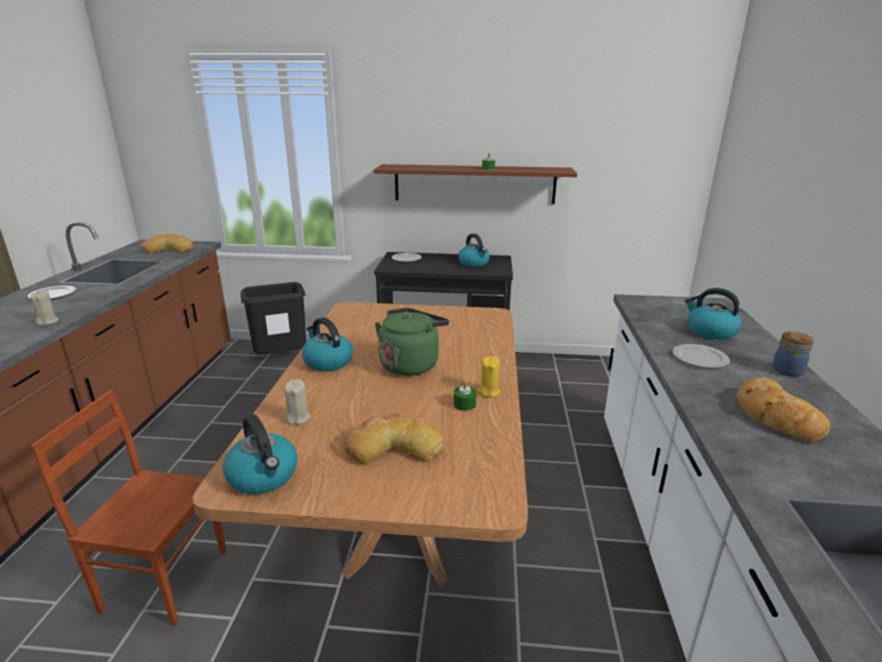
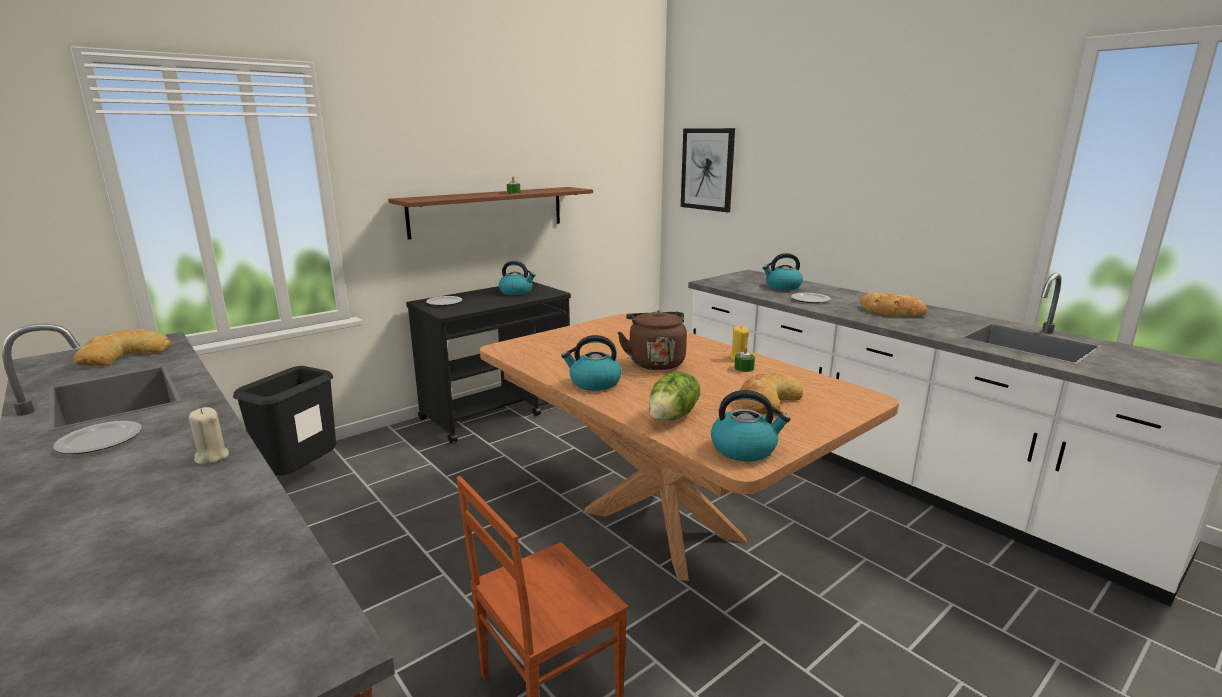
camera: 45 degrees left, 5 degrees down
beige candle [285,380,311,425] -> lettuce [649,372,700,421]
green kettle [375,308,449,376] -> brown kettle [618,310,687,370]
jar [773,331,814,377] -> none
none -> picture [681,128,735,212]

